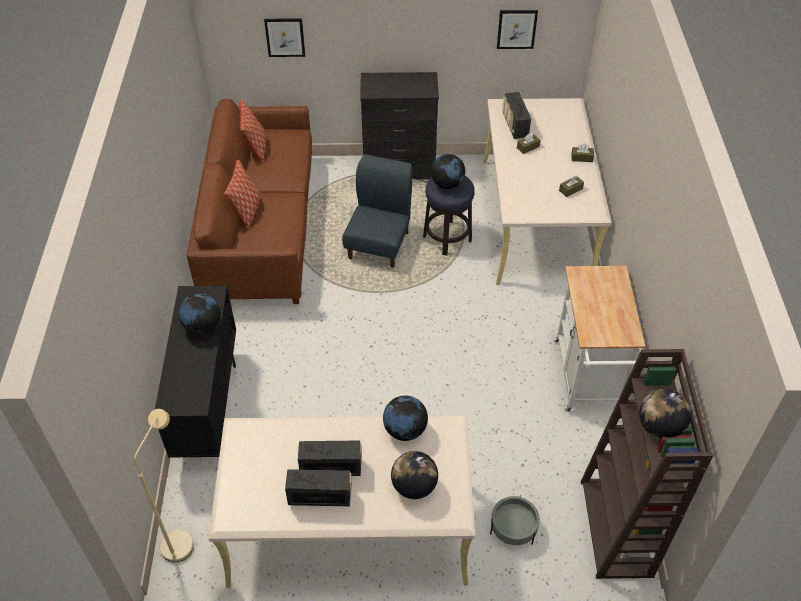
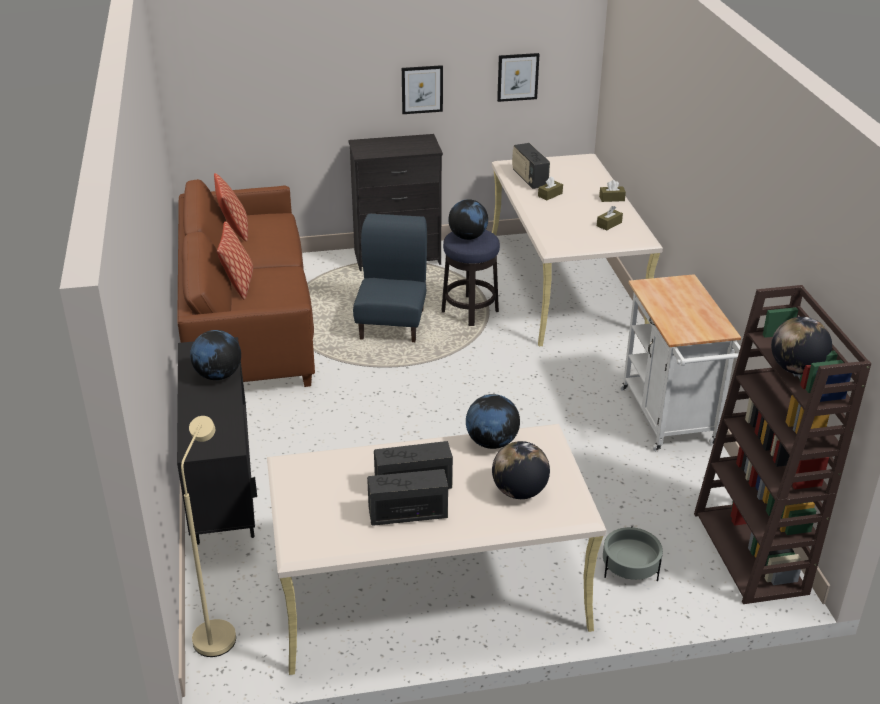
camera: 10 degrees left, 15 degrees down
picture [264,18,305,57] -> picture moved to [402,65,443,114]

